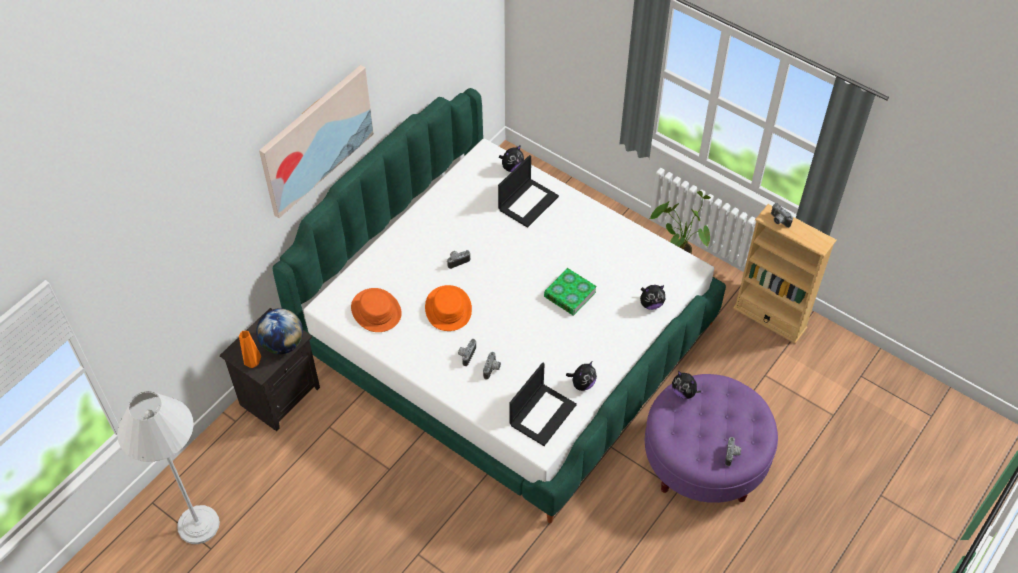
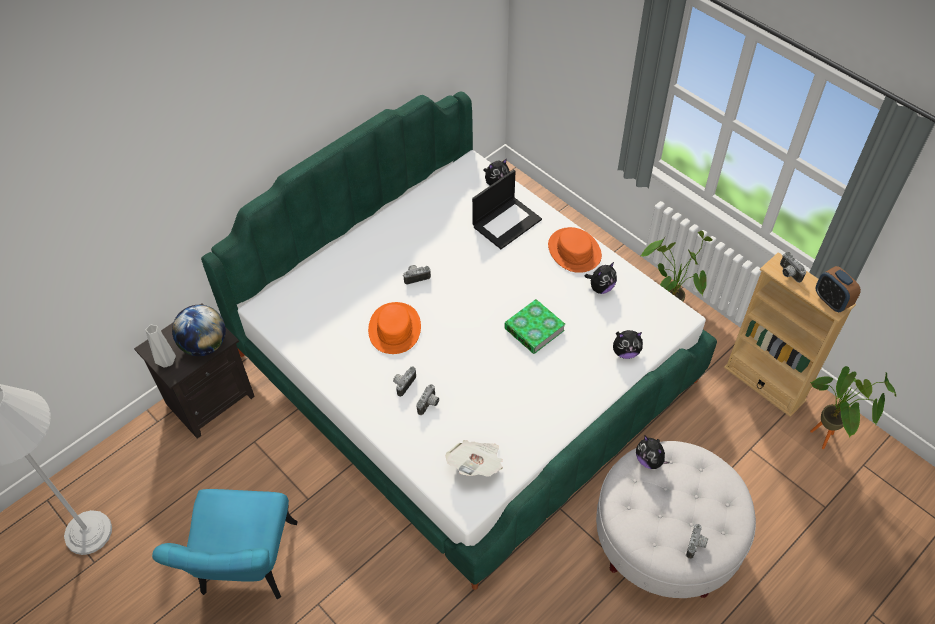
camera: 10 degrees right, 0 degrees up
orange vase [239,331,261,368] -> grey vase [145,325,176,368]
picture [259,65,374,218] -> none
orange hat [351,288,402,332] -> orange hat moved to [548,227,602,273]
laptop [509,362,577,446] -> newspaper [445,440,503,477]
plush toy [566,361,597,391] -> plush toy moved to [585,262,617,294]
purple ottoman [645,374,778,503] -> white ottoman [596,441,756,598]
none -> turquoise chair [152,489,298,599]
none -> potted plant [810,366,896,449]
none -> alarm clock [816,266,861,312]

